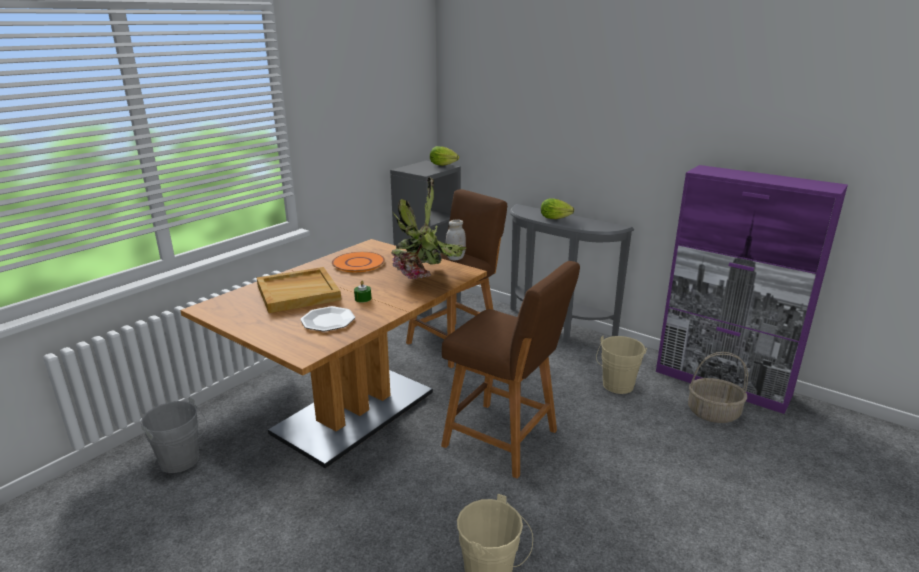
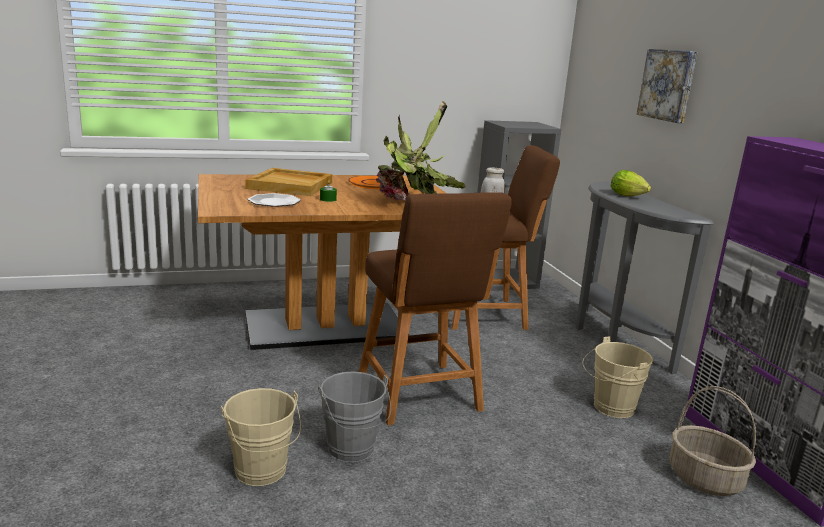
camera: 35 degrees right, 5 degrees down
grey bucket [141,397,207,473] -> grey bucket moved to [318,372,391,462]
lettuce [430,146,459,166] -> none
none -> picture [637,49,697,123]

